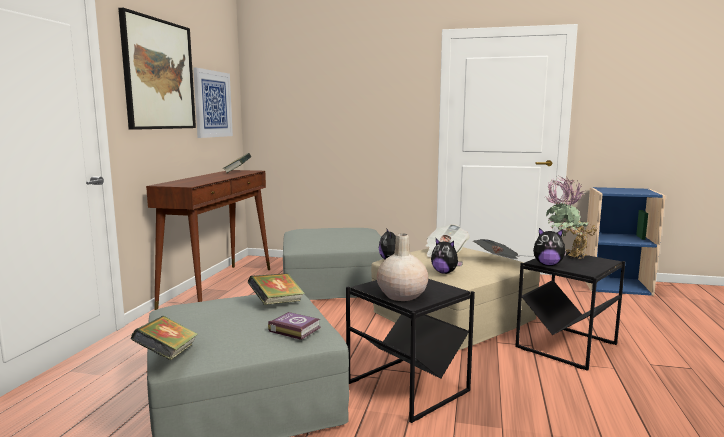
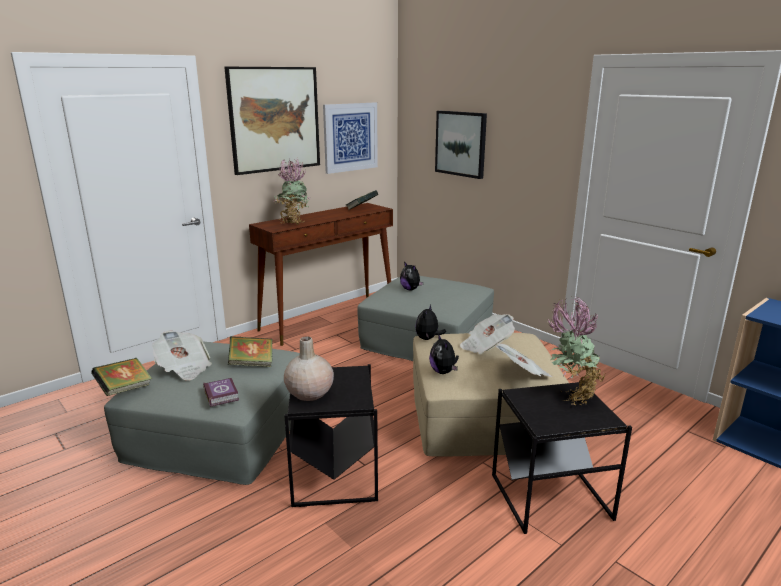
camera: 35 degrees right, 10 degrees up
plush toy [533,228,567,266] -> plush toy moved to [400,262,423,291]
none -> newspaper [152,331,212,381]
none -> potted plant [274,158,310,225]
none -> picture [435,111,487,179]

